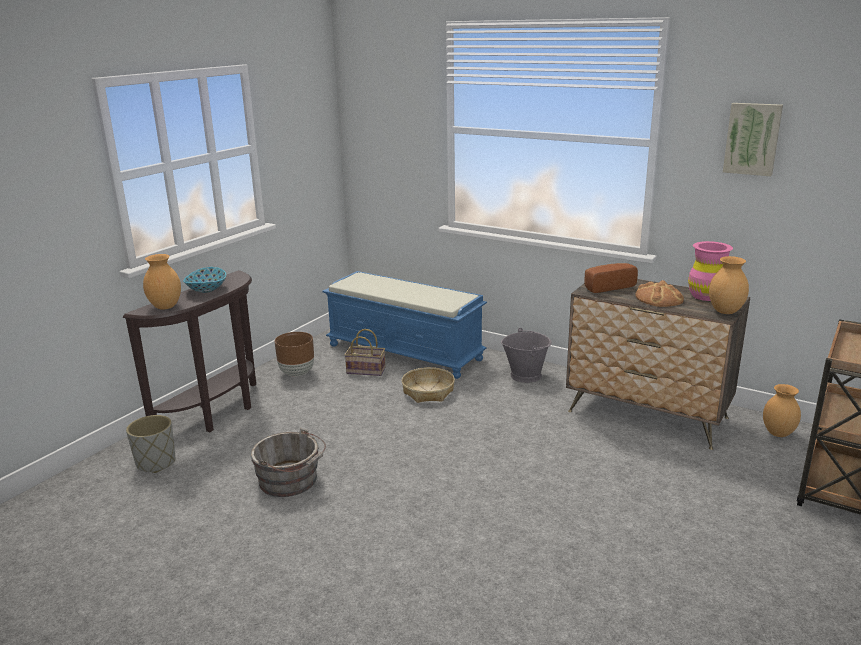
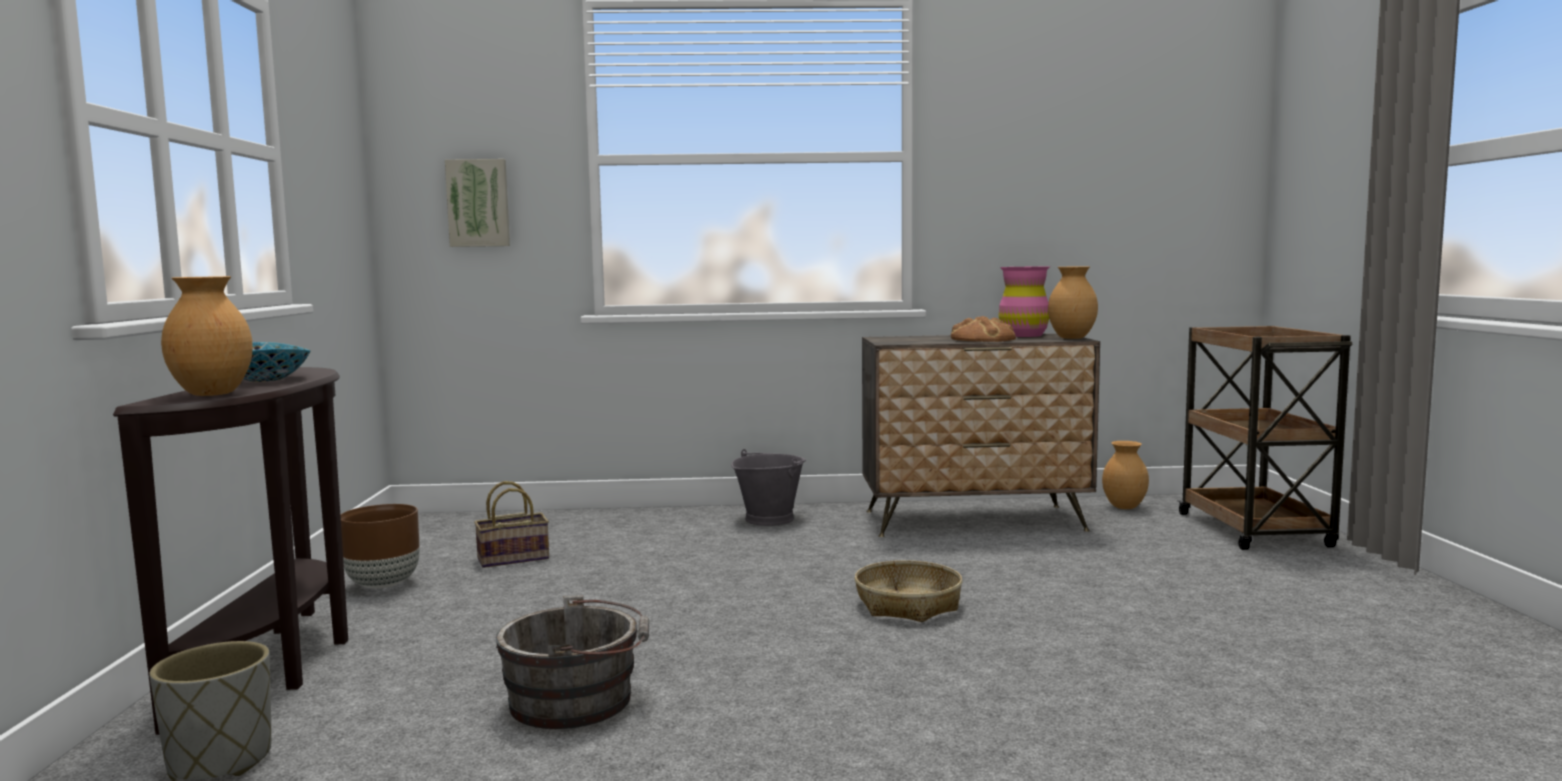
camera: 35 degrees left, 15 degrees down
blue bench [322,271,487,379] -> none
basket [402,367,455,403] -> basket moved to [855,560,963,622]
bread [584,263,638,293] -> none
picture [723,103,783,176] -> picture moved to [445,159,510,247]

